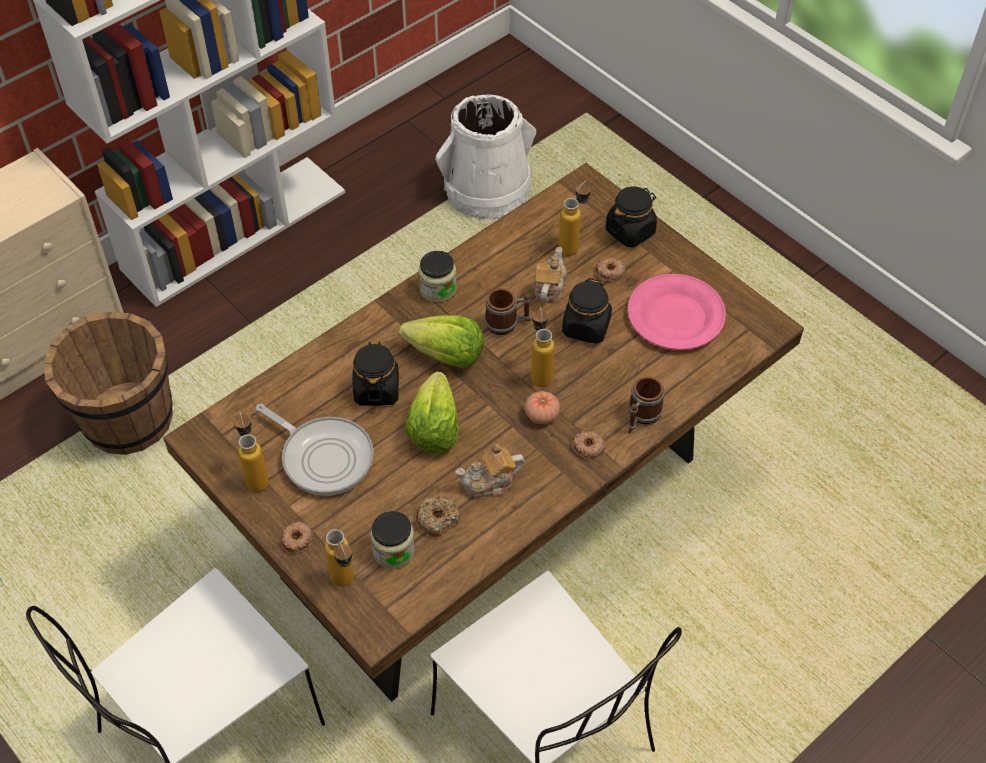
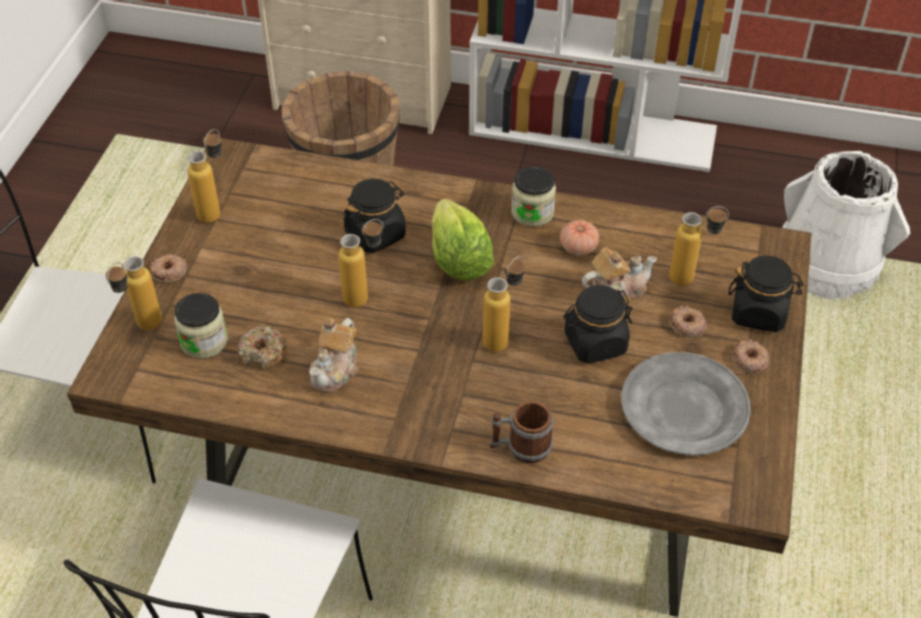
camera: 55 degrees right, 5 degrees down
frying pan [256,404,373,496] -> none
lettuce [405,372,459,453] -> bottle [338,219,383,308]
teapot [456,444,525,497] -> teapot turned 105 degrees counterclockwise [309,318,359,393]
mug [484,288,531,335] -> none
tomato [525,391,560,424] -> tomato moved to [560,220,599,255]
donut [572,431,606,459] -> donut moved to [732,339,770,374]
pink plate [628,274,726,350] -> grey plate [621,352,751,456]

